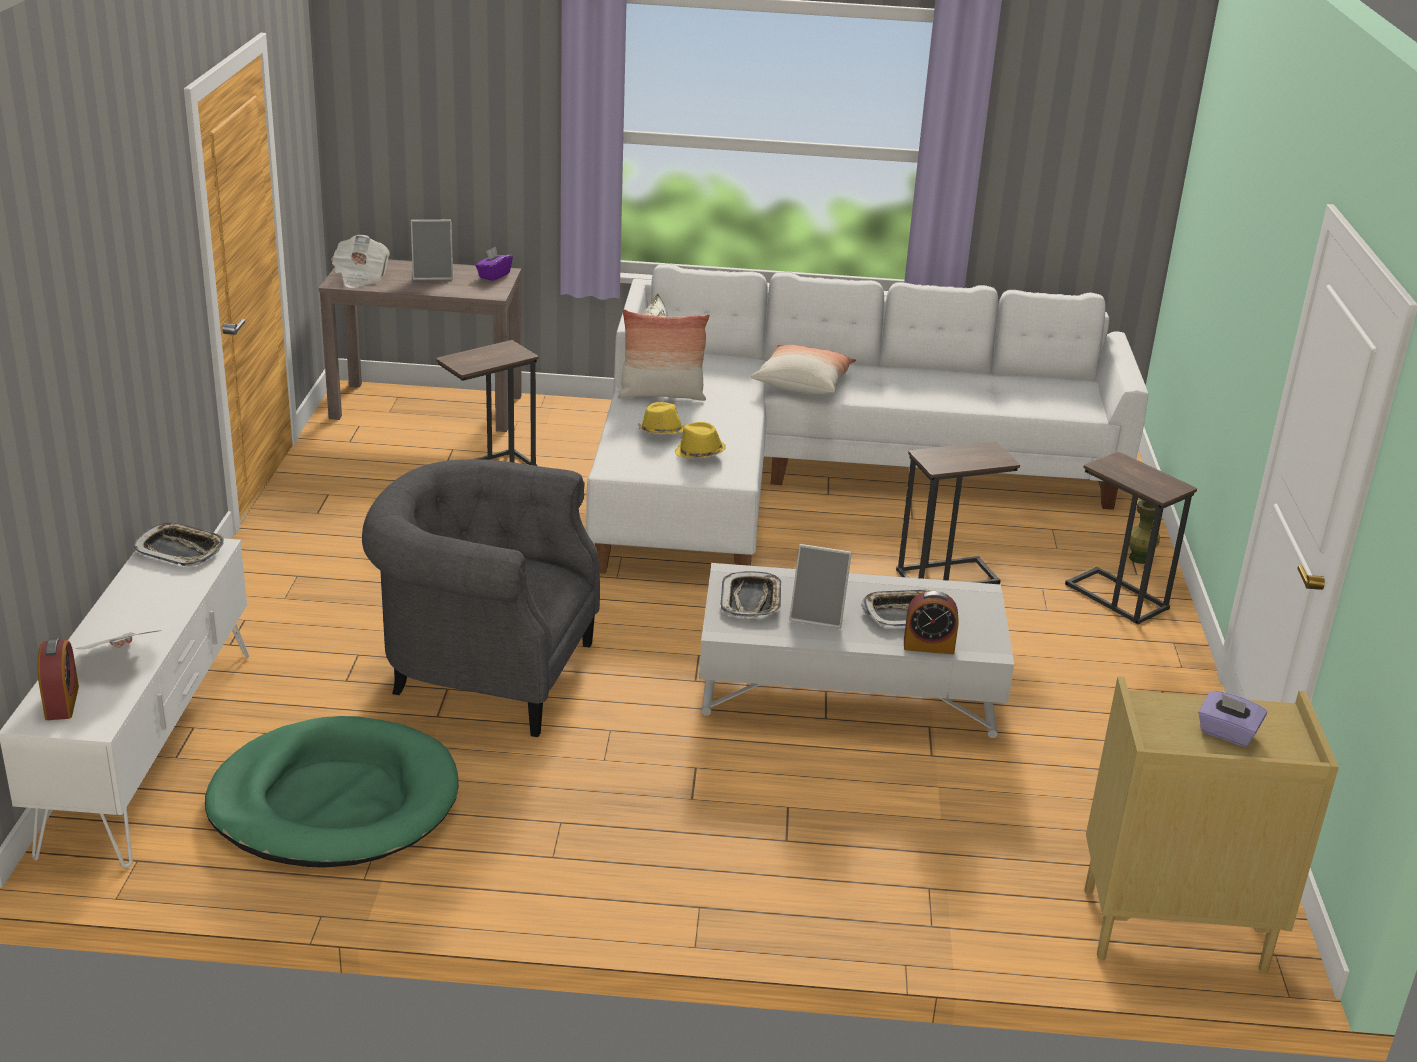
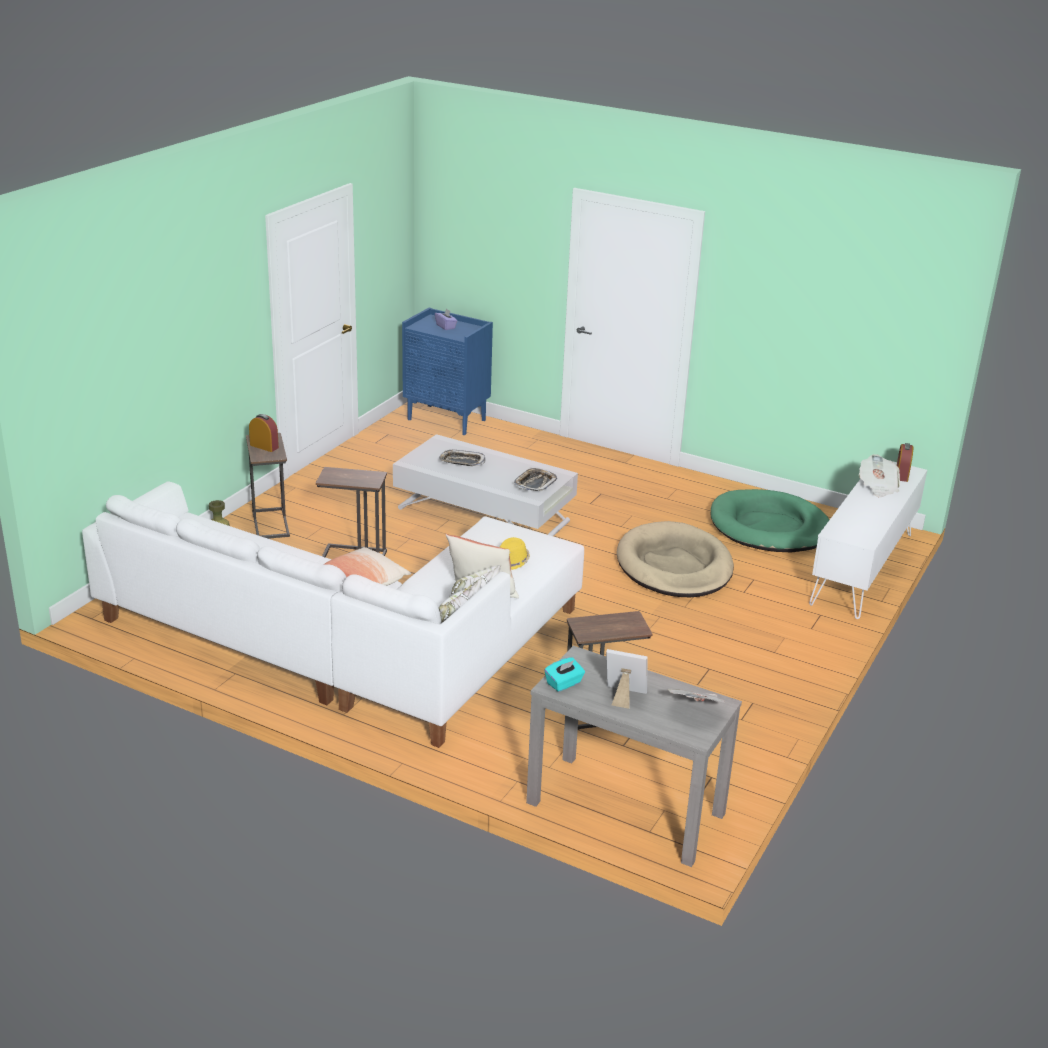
camera: 155 degrees left, 0 degrees up
tray [132,523,224,566] -> none
brown console table [319,259,522,432] -> grey console table [526,646,742,867]
grey armchair [362,459,600,737] -> beige dog bed [617,521,734,597]
purple tissue box [476,247,513,281] -> turquoise tissue box [544,657,585,692]
yellow hat [675,422,726,458] -> none
picture frame [789,544,852,629] -> none
alarm clock [904,591,959,654] -> alarm clock moved to [249,414,279,452]
beige cabinet [1084,676,1339,974] -> blue cabinet [402,307,493,435]

